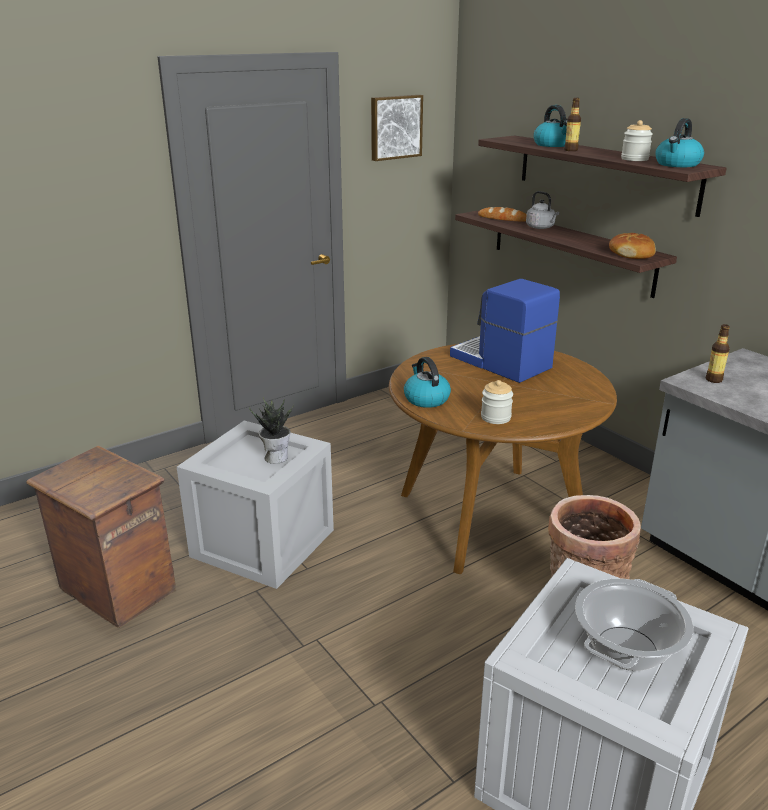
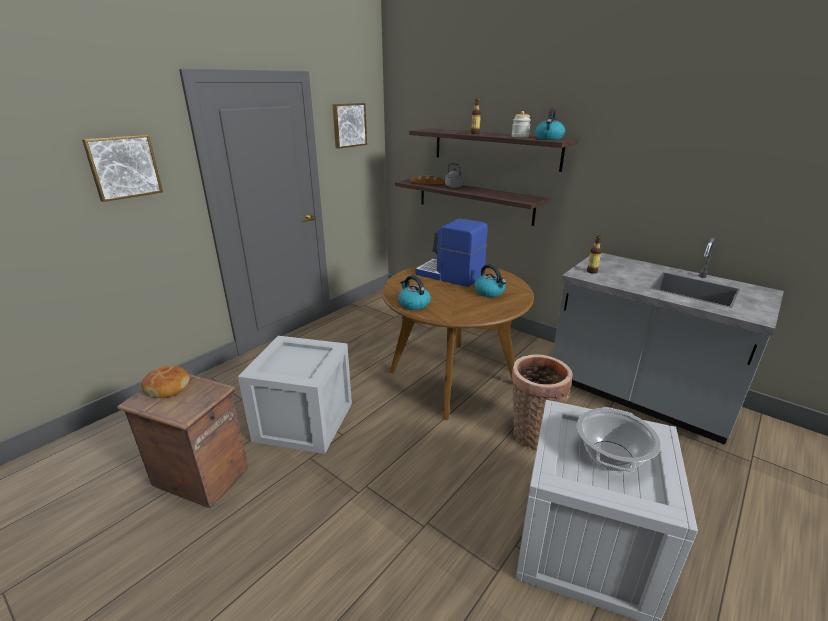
camera: 15 degrees left, 0 degrees up
potted plant [249,397,294,464] -> none
jar [481,380,513,424] -> none
kettle [533,105,567,147] -> kettle moved to [474,264,506,297]
bread [609,233,656,259] -> bread moved to [141,366,190,398]
none -> picture [82,134,163,202]

